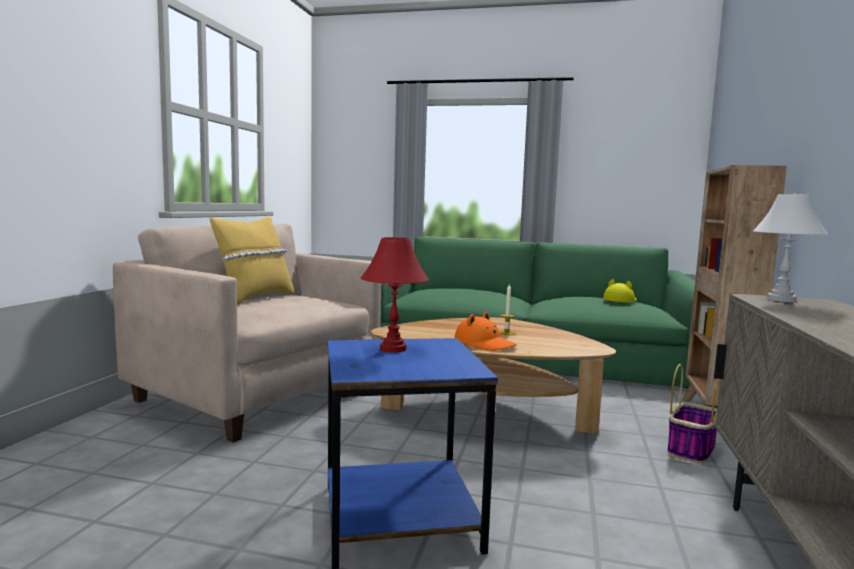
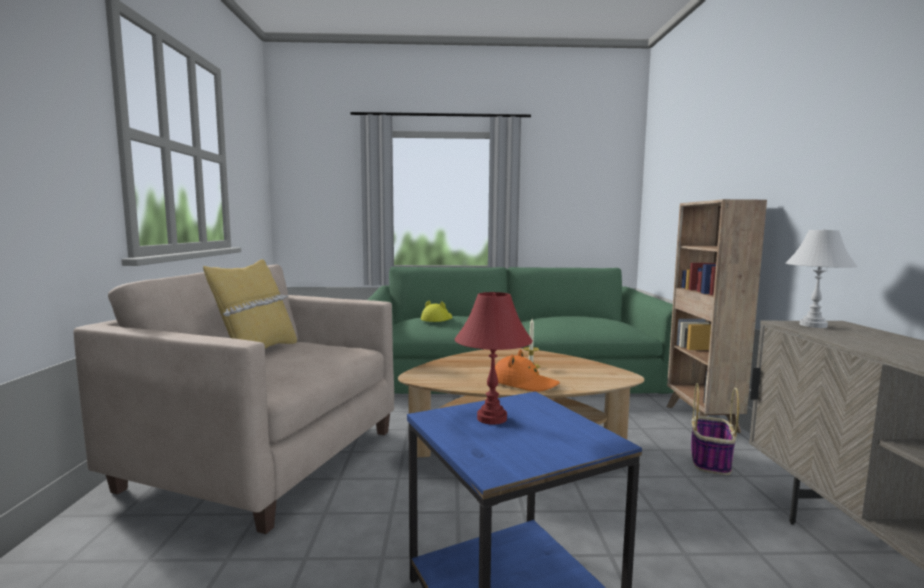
camera: 15 degrees left, 0 degrees up
yellow hat [603,279,637,302] -> yellow hat moved to [421,301,452,322]

